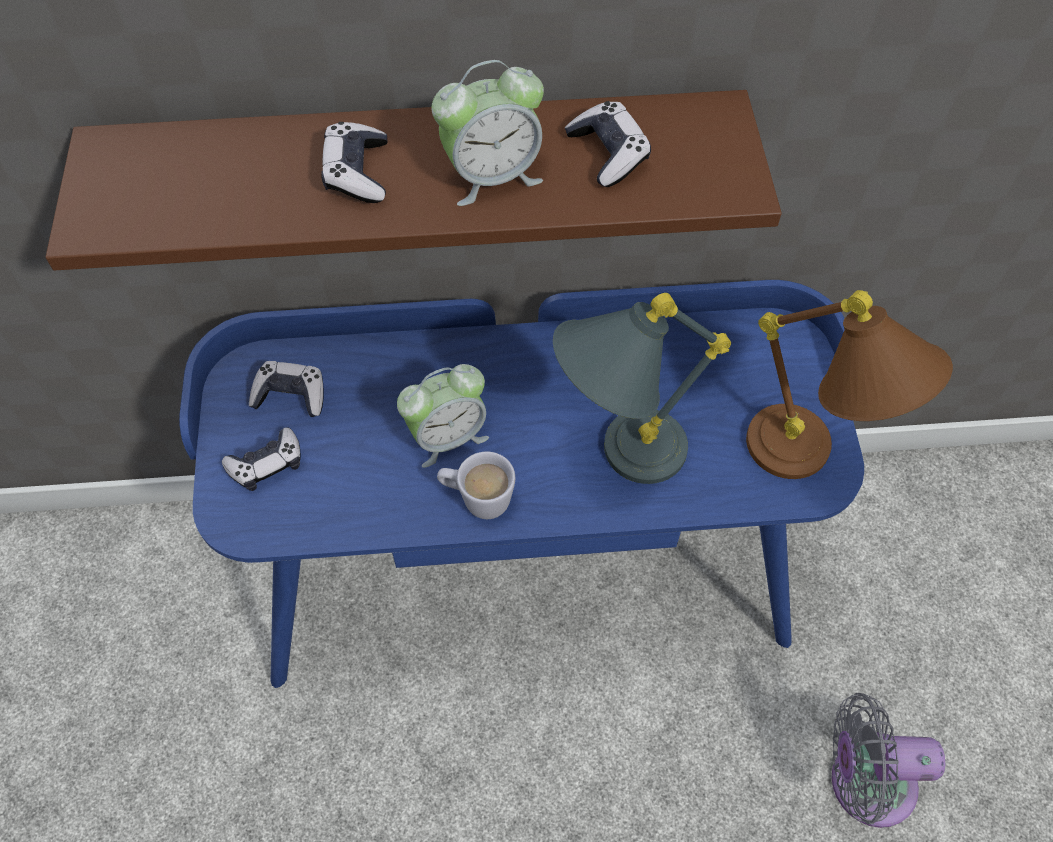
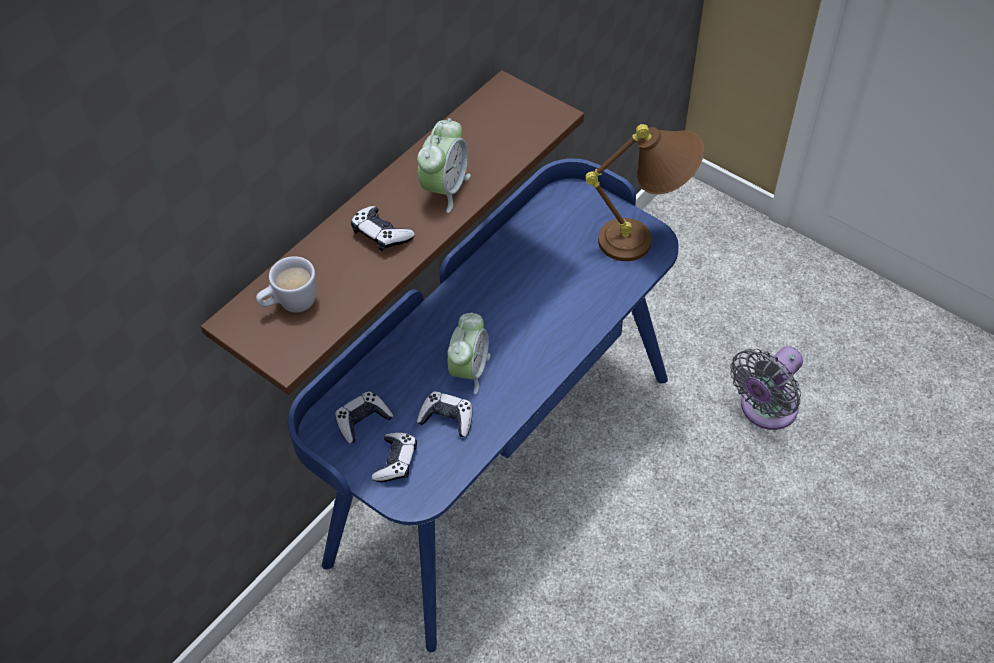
camera: 45 degrees left, 5 degrees down
white mug [437,452,515,519] -> white mug moved to [256,256,316,313]
grey table lamp [553,293,731,484] -> none
game controller [565,101,651,187] -> game controller moved to [417,391,472,437]

